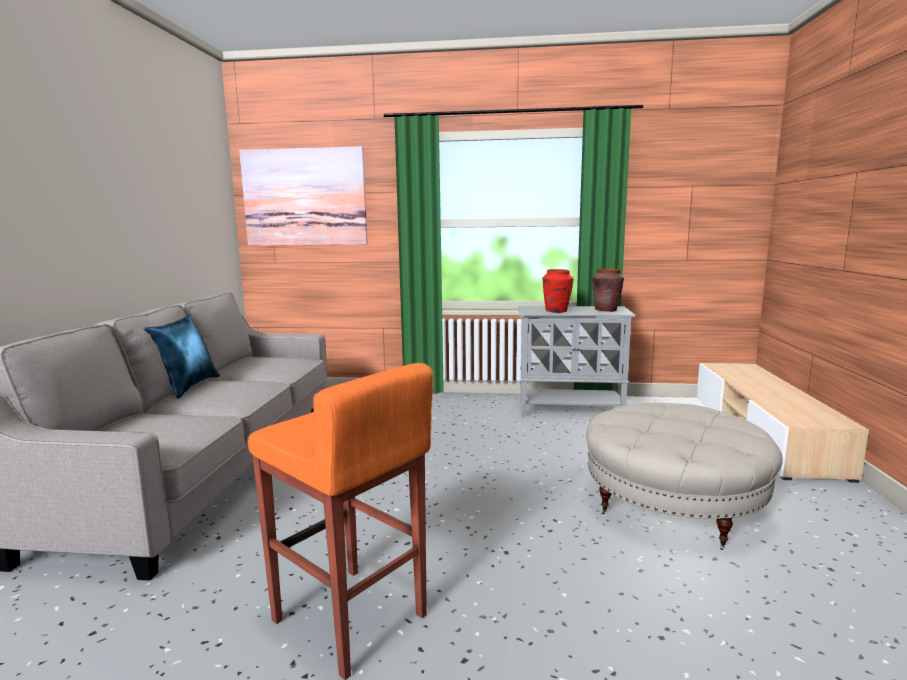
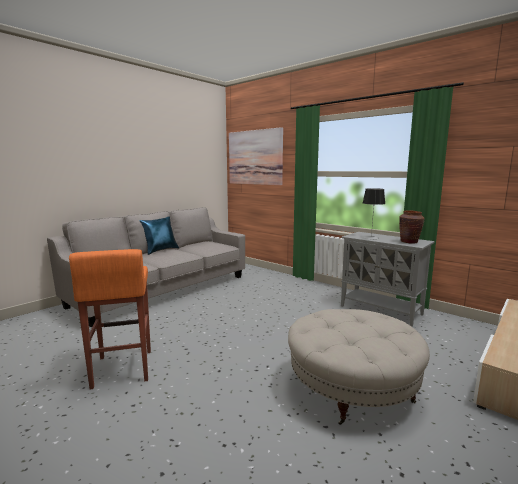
camera: 35 degrees right, 0 degrees up
red vase [542,269,574,313] -> table lamp [363,188,385,239]

